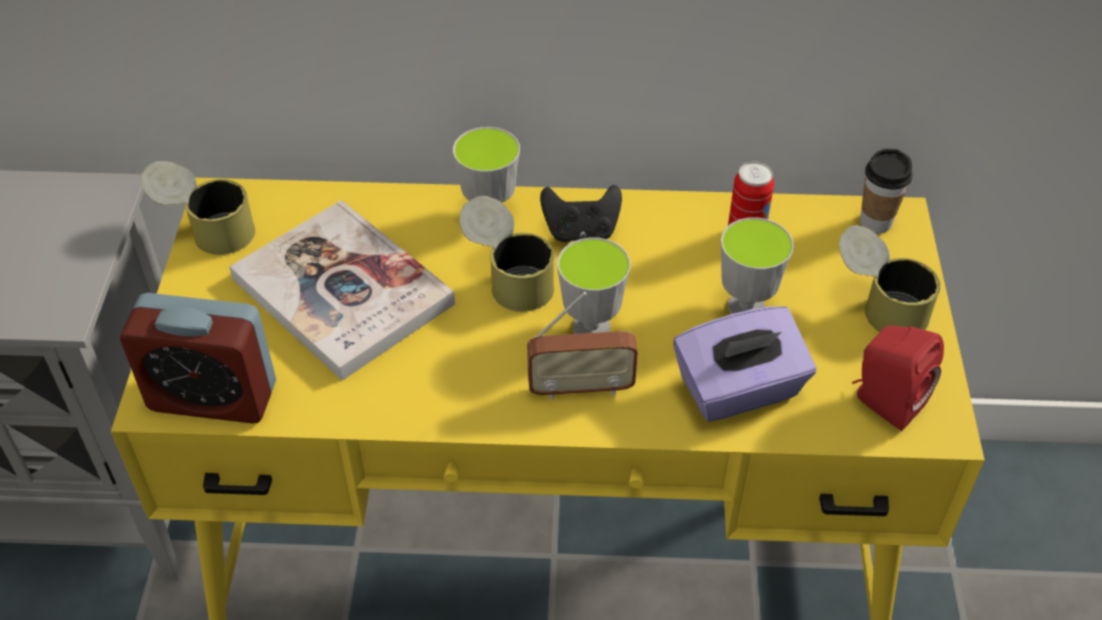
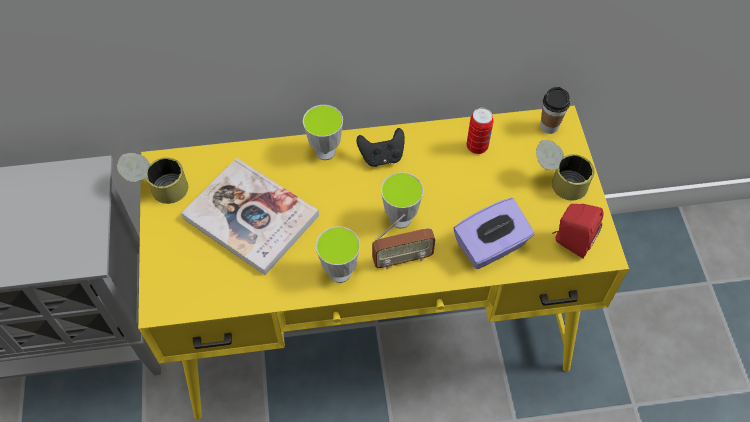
camera: 10 degrees left, 10 degrees up
alarm clock [120,293,276,424] -> none
can [460,196,555,312] -> none
cup [721,218,794,314] -> cup moved to [316,226,360,283]

